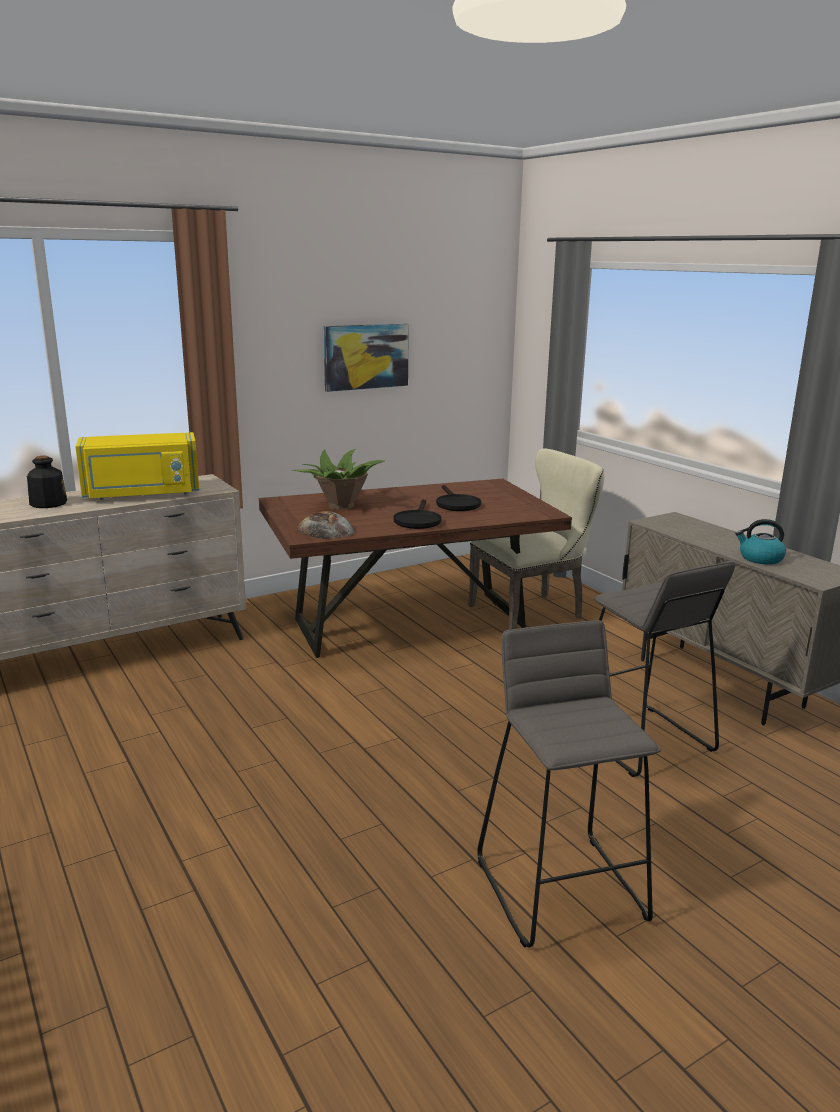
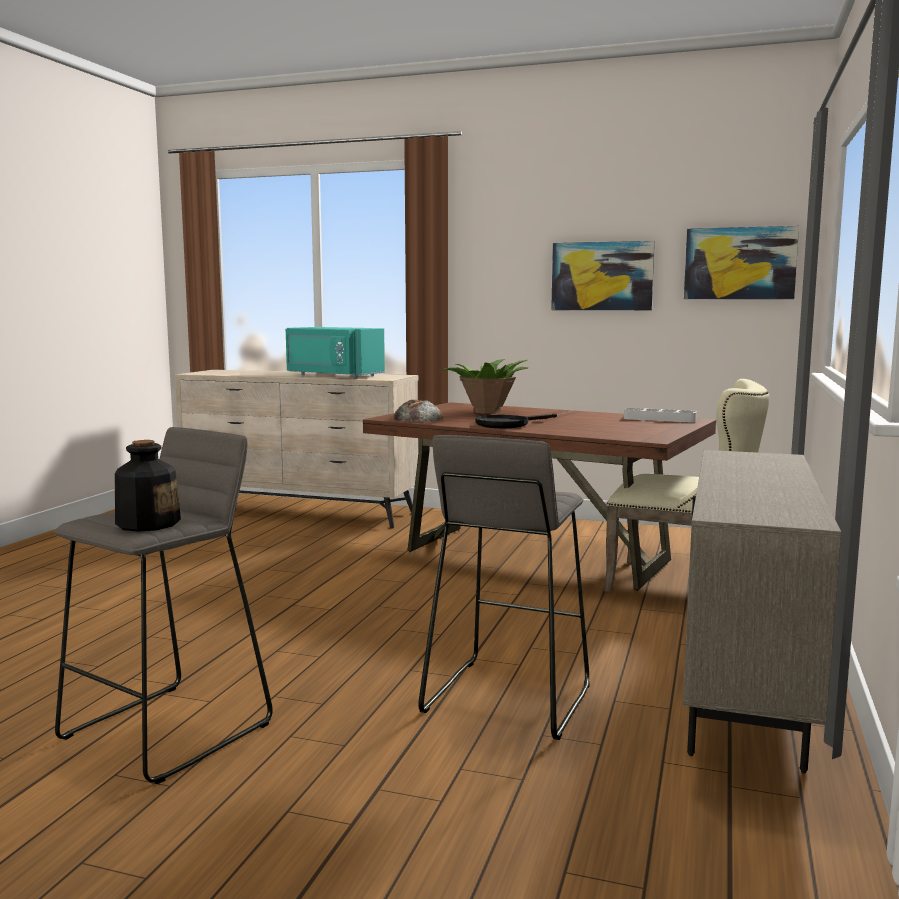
camera: 50 degrees right, 10 degrees down
bottle [27,456,67,508] -> bottle moved to [115,440,181,532]
yellow microwave [76,432,199,500] -> turquoise microwave [286,327,385,378]
black frying pan [436,485,481,511] -> none
kettle [735,519,786,565] -> none
none -> grey tray [624,408,697,422]
none -> picture [684,226,799,299]

